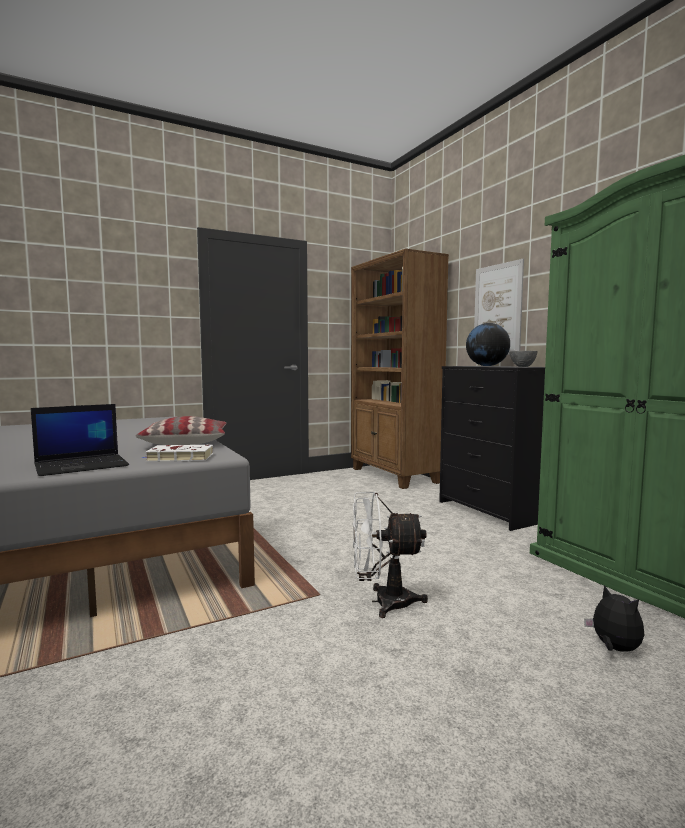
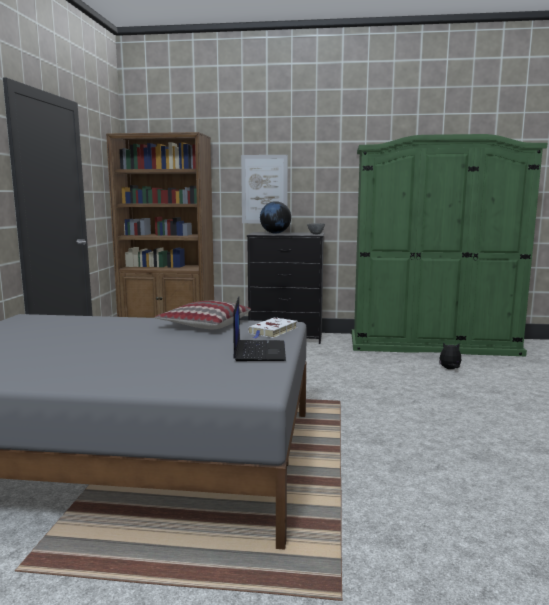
camera: 55 degrees left, 5 degrees up
white fan [353,491,428,618] -> none

